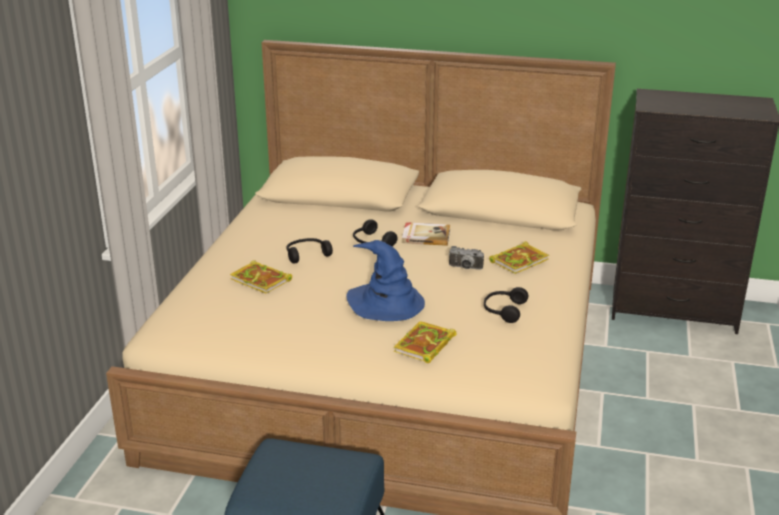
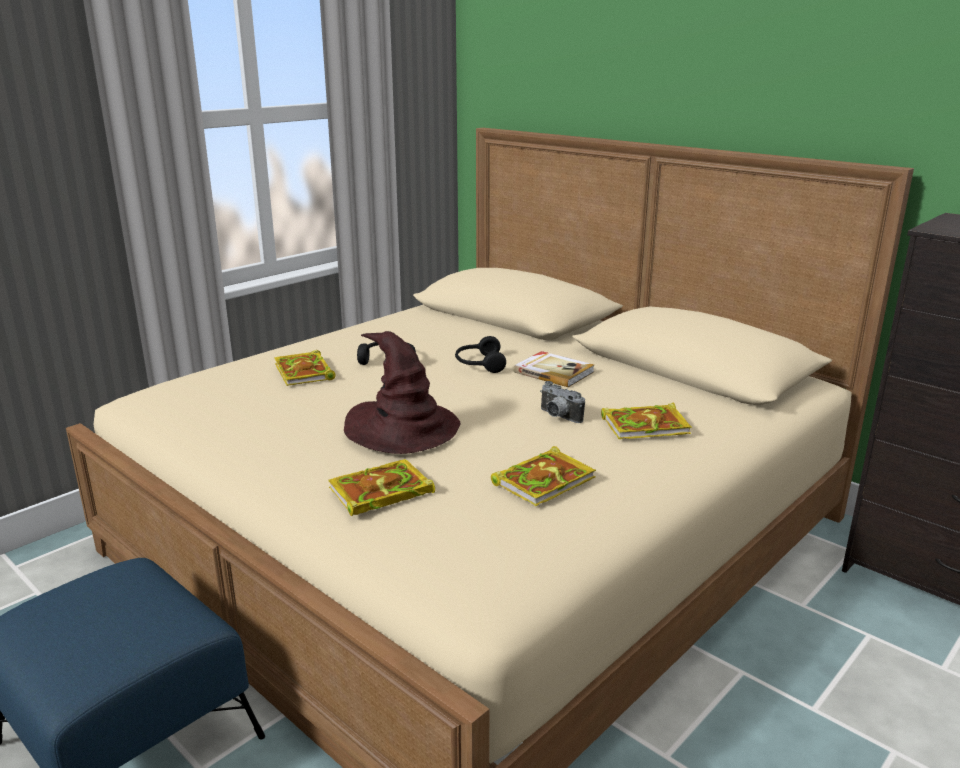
camera: 30 degrees right, 5 degrees down
blue hat [346,240,425,321] -> brown hat [344,331,461,454]
black headphones [484,287,528,323] -> book [491,446,596,506]

